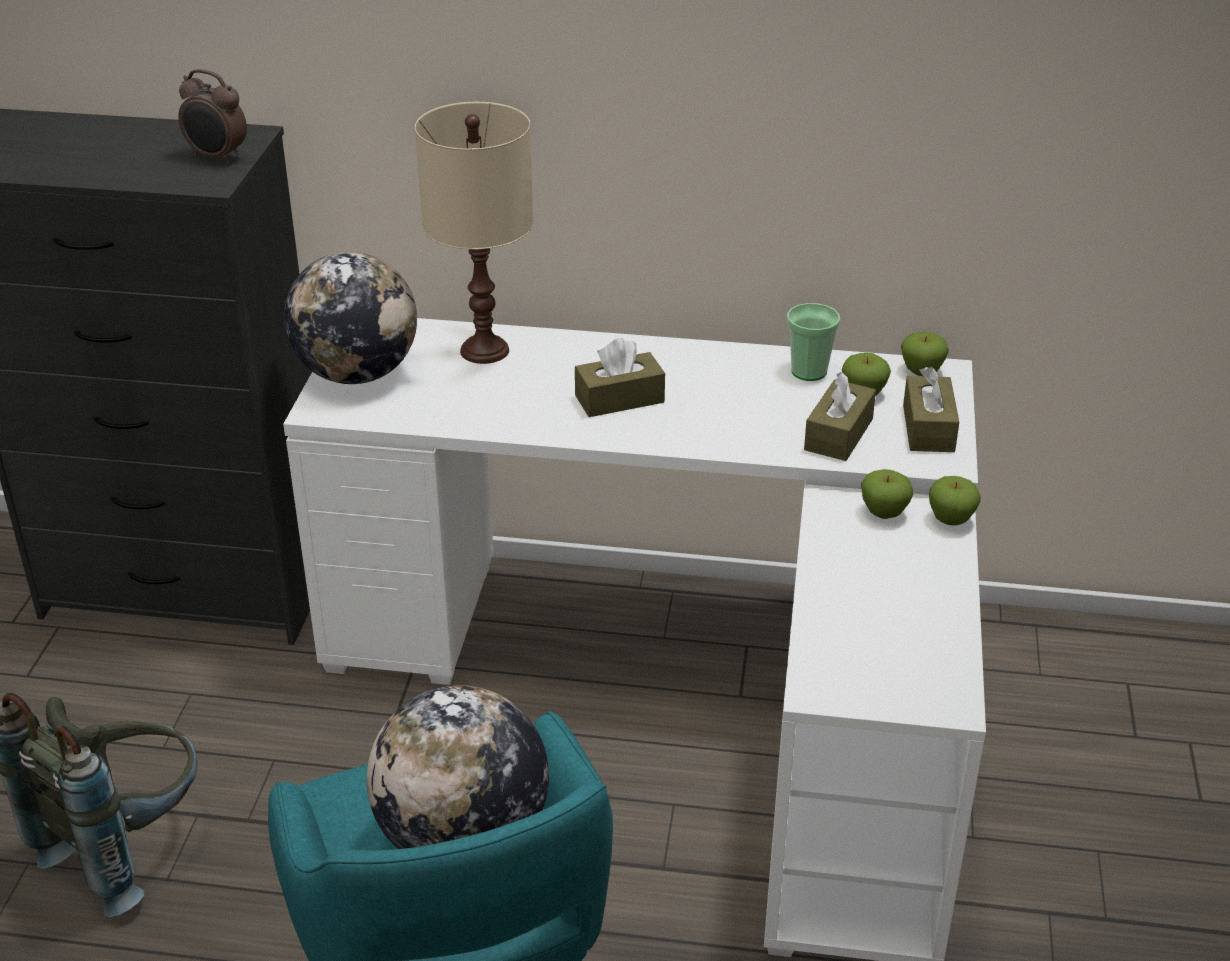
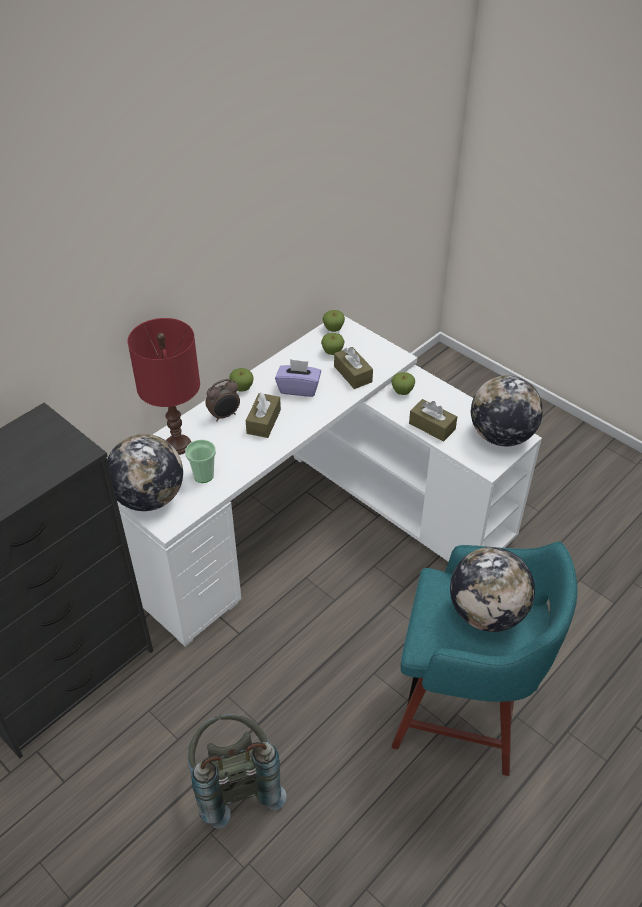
camera: 55 degrees left, 10 degrees up
alarm clock [178,69,247,164] -> alarm clock moved to [205,379,240,422]
beige table lamp [415,102,533,364] -> red table lamp [128,318,200,455]
cup [787,303,840,381] -> cup moved to [185,440,216,483]
brown tissue box [903,367,959,452] -> brown tissue box moved to [409,399,457,442]
apple [929,476,981,526] -> apple moved to [229,368,253,391]
none -> purple tissue box [275,359,321,397]
none -> globe [471,375,543,446]

